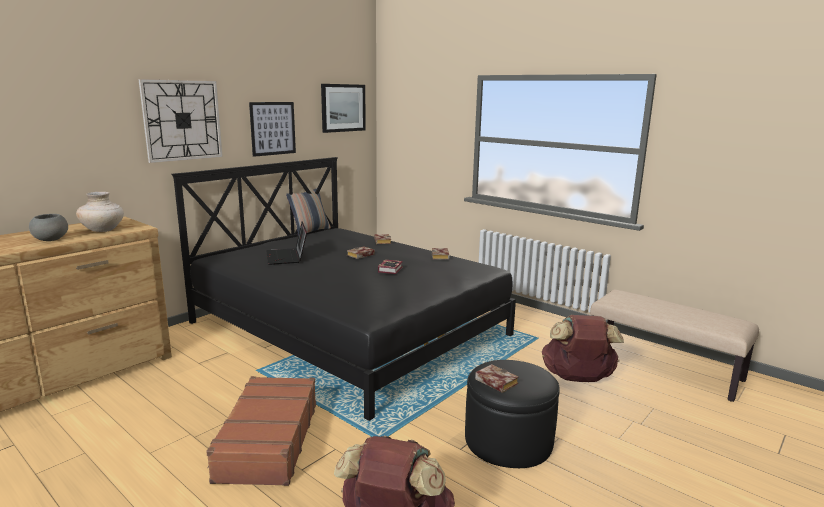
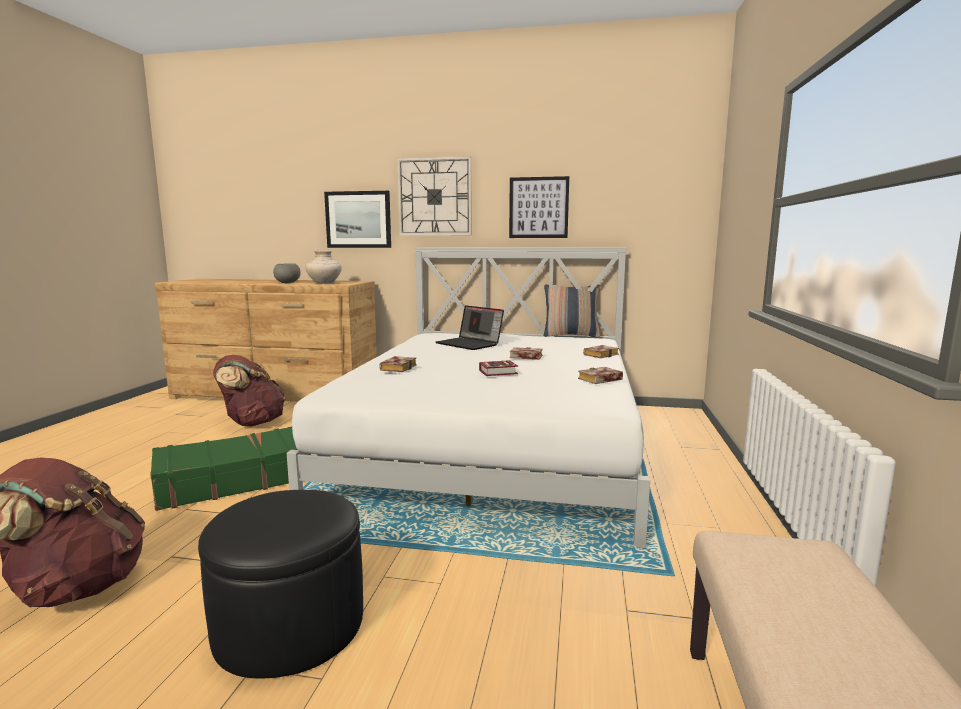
camera: 60 degrees right, 5 degrees down
black bed [172,157,516,421] -> white bed [287,247,650,548]
brown suitcase [206,376,316,486] -> green suitcase [150,427,297,511]
laptop [266,222,307,265] -> laptop turned 90 degrees counterclockwise [436,305,504,350]
picture [321,84,366,133] -> picture moved to [324,191,391,248]
book [475,364,519,393] -> book moved to [379,356,416,372]
brown backpack [542,315,624,382] -> brown backpack moved to [213,355,285,427]

